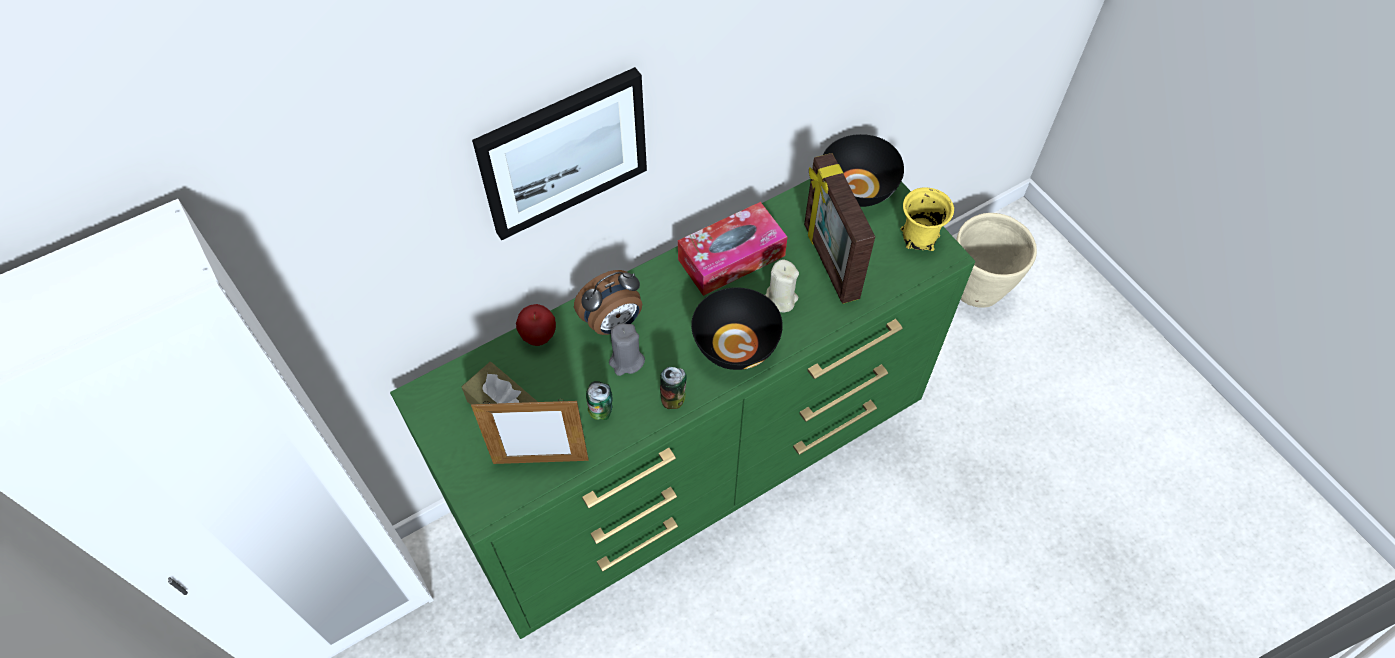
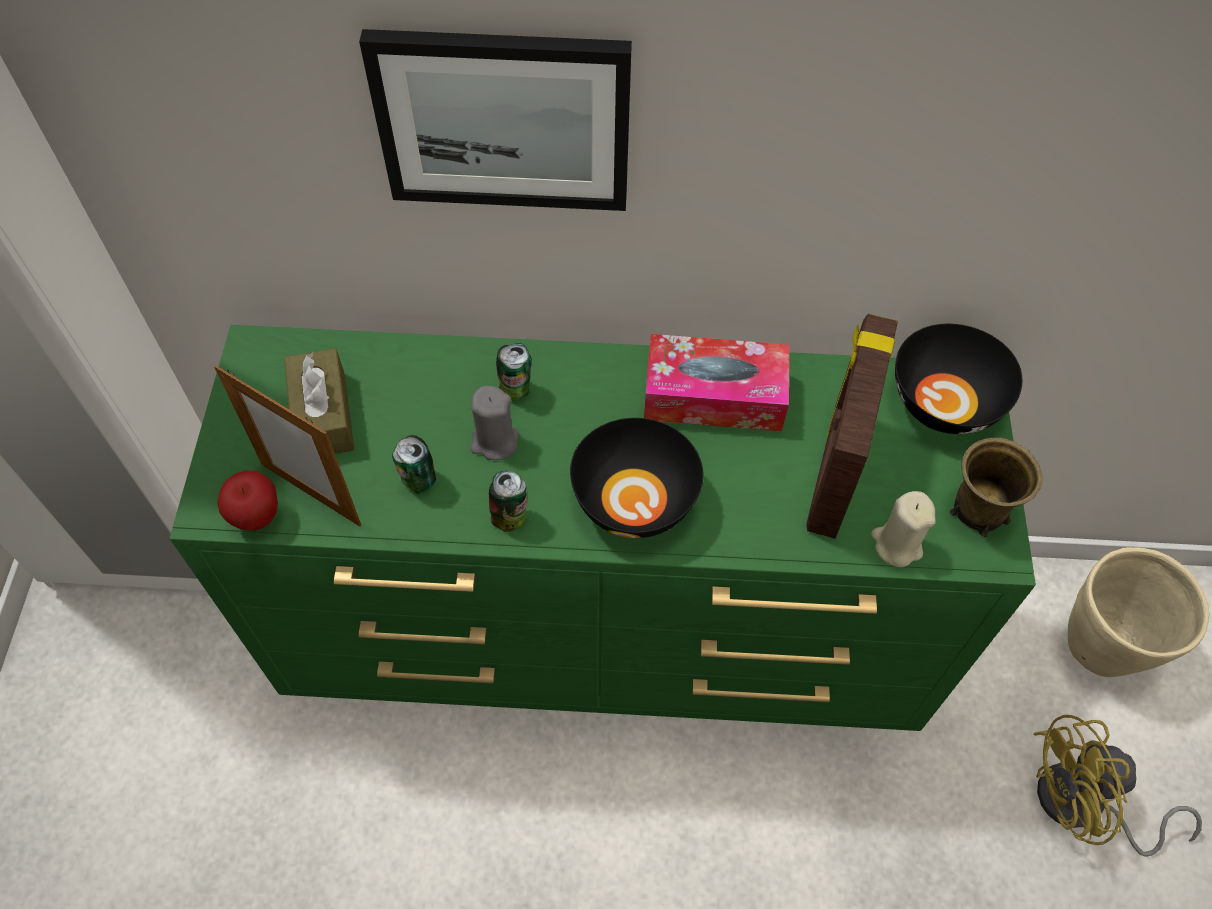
camera: 35 degrees right, 0 degrees up
apple [516,304,556,346] -> apple moved to [217,470,278,531]
alarm clock [574,270,642,335] -> can [496,343,532,400]
beige candle [765,259,799,312] -> beige candle moved to [871,491,936,567]
yellow mug [901,187,954,251] -> brown mug [950,438,1042,537]
none -> yellow fan [1034,715,1202,857]

